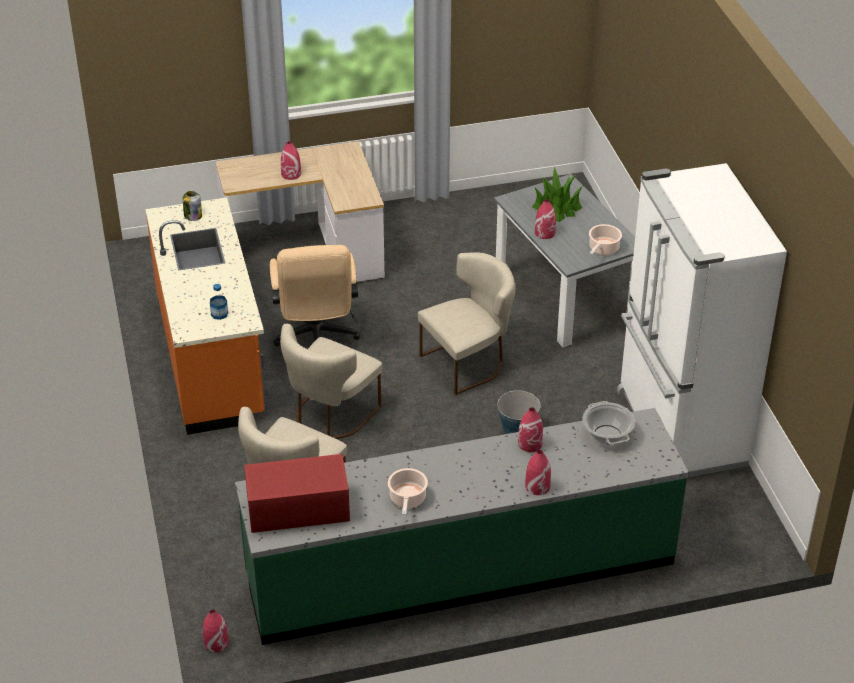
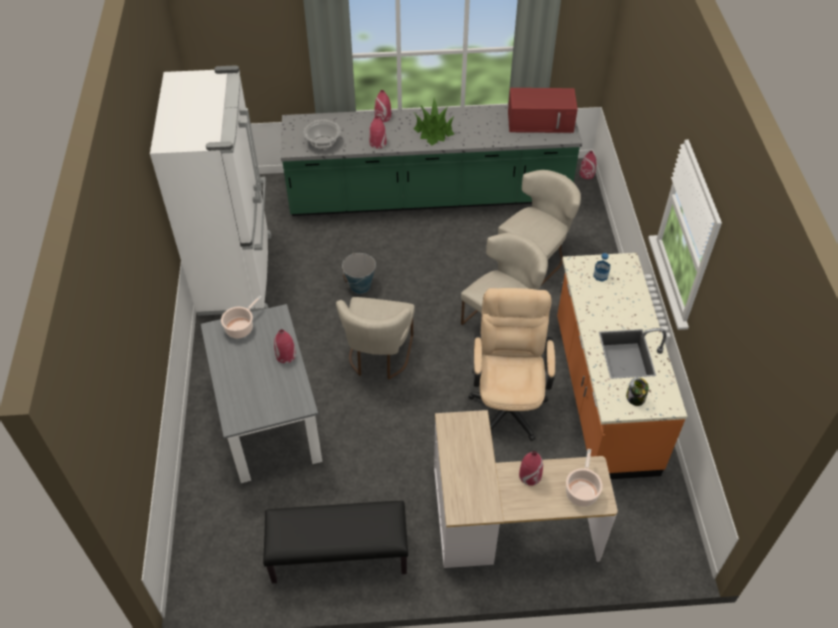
camera: 170 degrees left, 10 degrees up
cooking pot [388,468,428,515] -> cooking pot moved to [566,449,603,507]
beige chair [418,253,516,395] -> beige chair turned 60 degrees counterclockwise [336,297,415,380]
potted plant [532,167,583,222] -> potted plant moved to [414,98,455,145]
none -> black bench [263,501,408,583]

